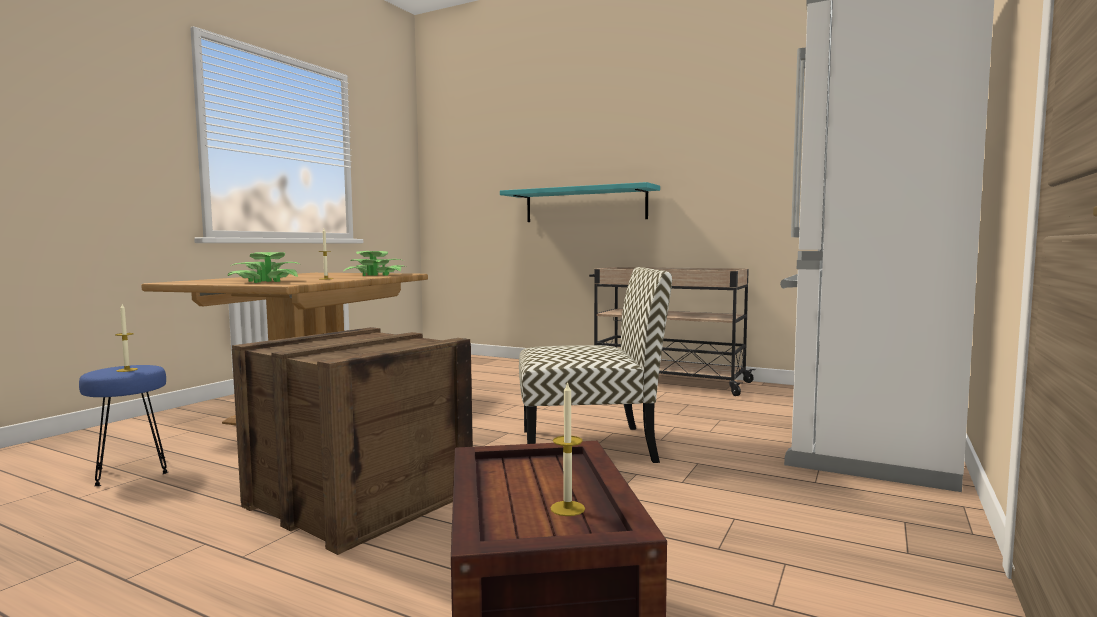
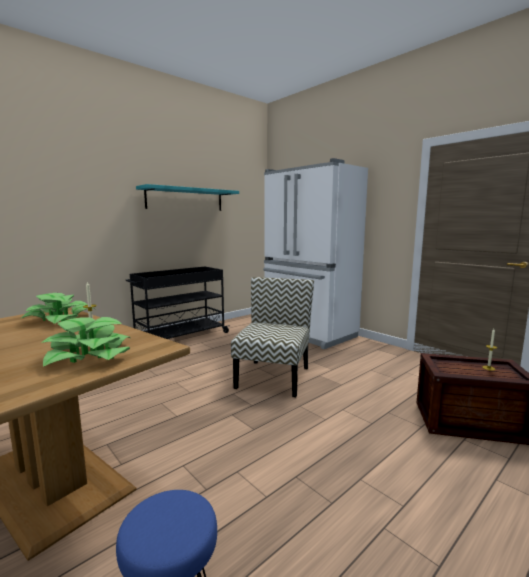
camera: 70 degrees left, 5 degrees up
candle [115,304,138,372] -> none
crate [232,327,473,555] -> none
turquoise shelf [500,182,660,222] -> turquoise shelf moved to [136,184,239,211]
beige cart [589,267,755,396] -> black cart [126,267,230,339]

